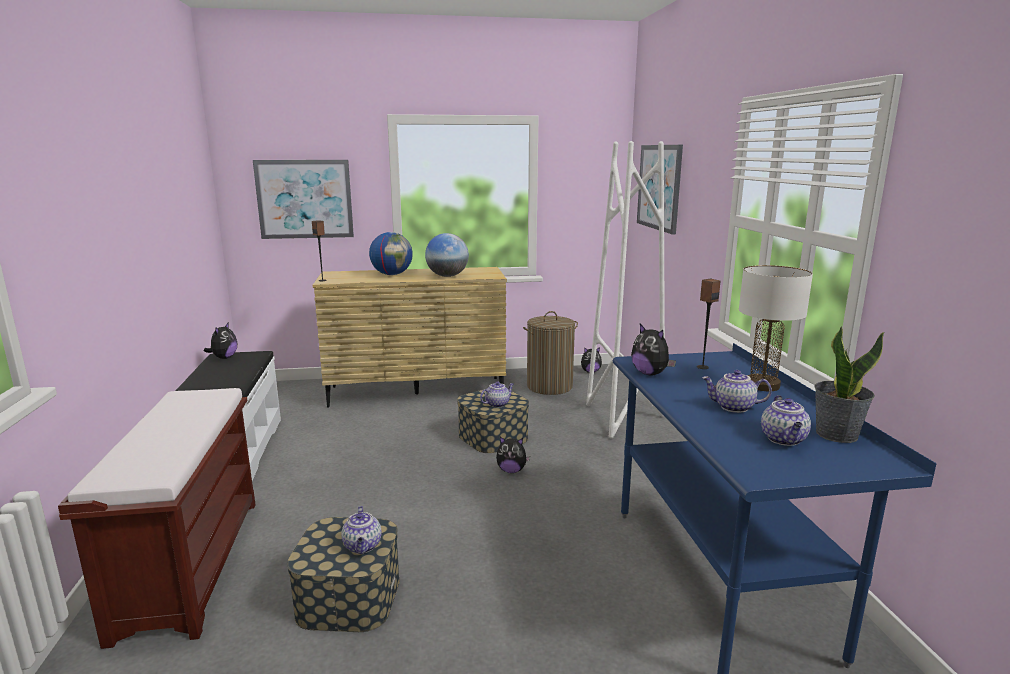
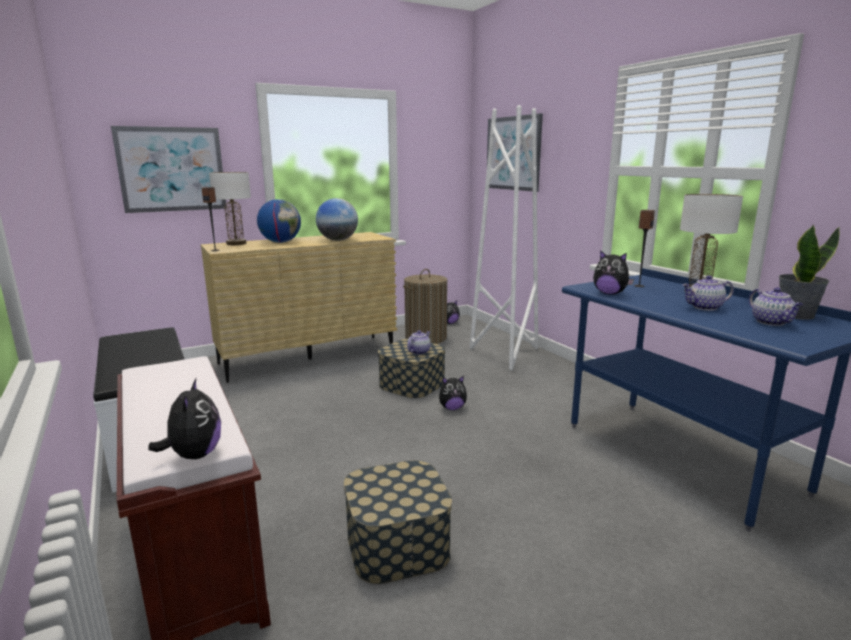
camera: 20 degrees left, 0 degrees up
plush toy [204,323,237,359] -> plush toy moved to [148,379,221,459]
teapot [342,506,382,554] -> none
none -> table lamp [209,172,251,245]

